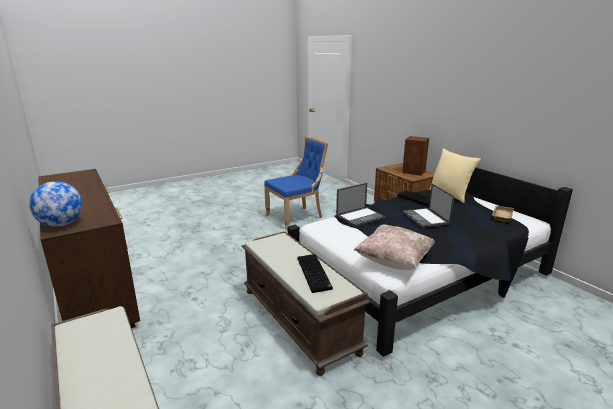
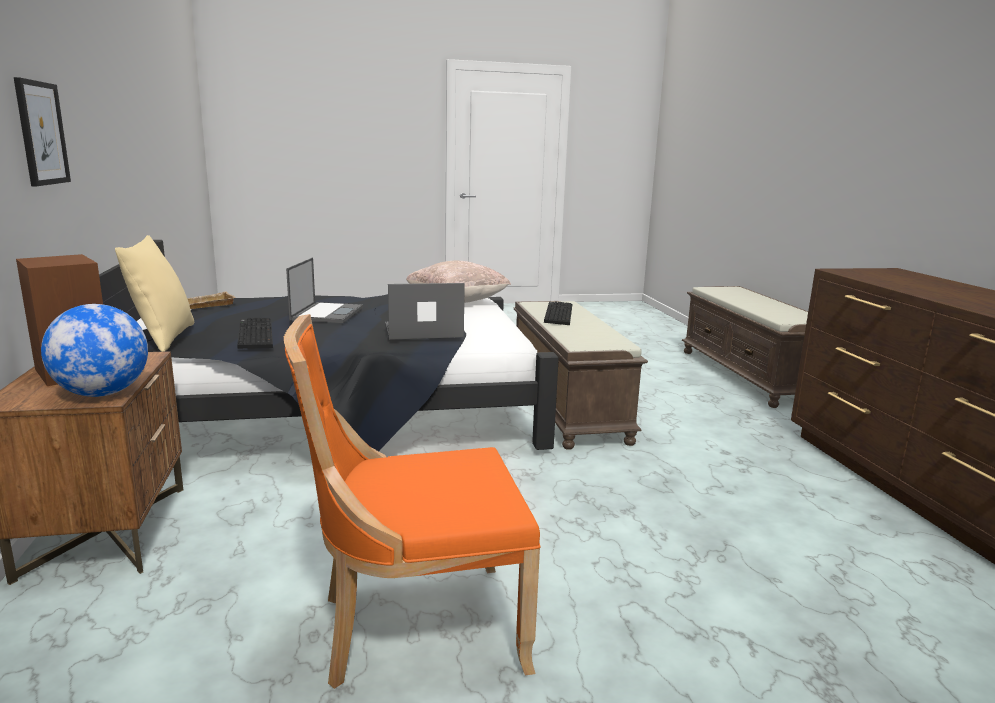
camera: 160 degrees left, 5 degrees down
globe [29,181,82,227] -> globe moved to [41,304,148,397]
blue chair [264,137,328,230] -> orange chair [284,314,541,689]
none -> picture [14,77,71,186]

